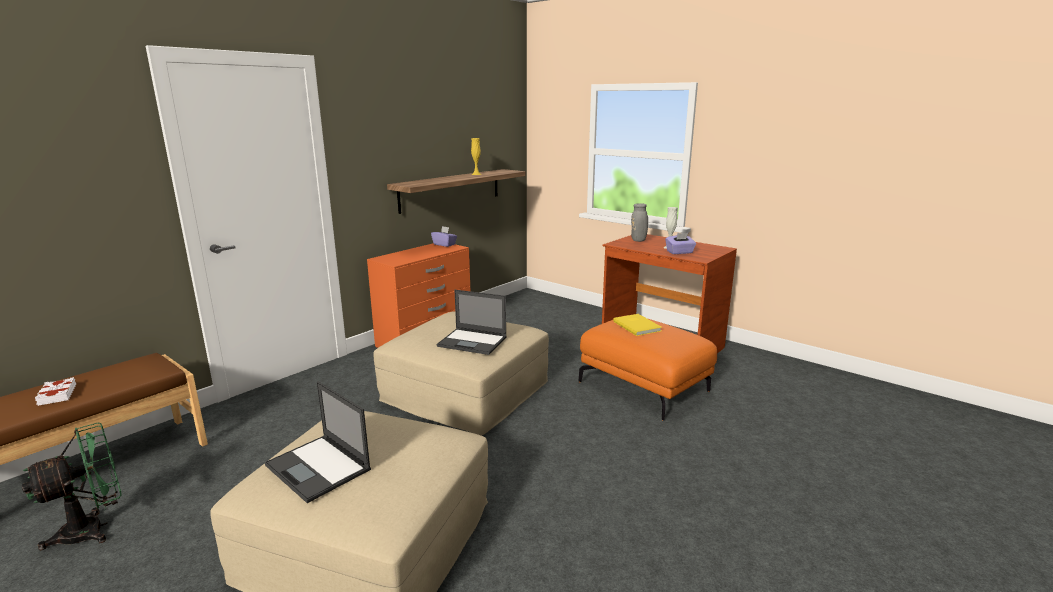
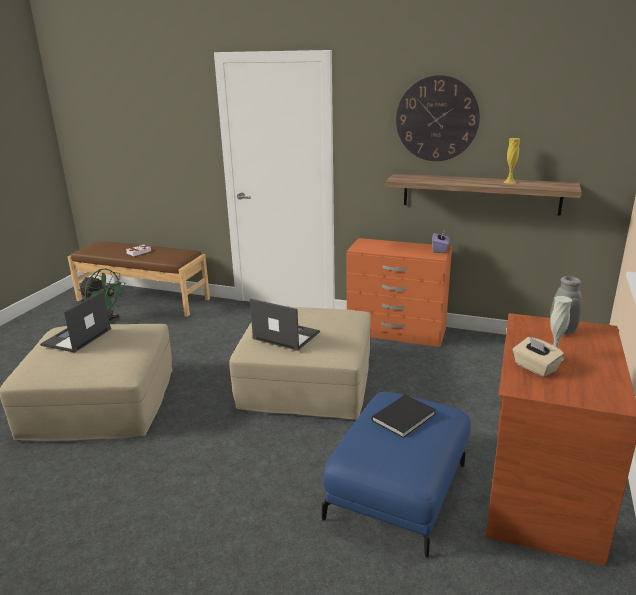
camera: 70 degrees right, 5 degrees up
laptop [436,290,507,355] -> laptop turned 120 degrees clockwise [250,299,320,351]
orange ottoman [579,315,717,420] -> blue ottoman [322,392,471,558]
yellow book [613,314,662,336] -> black book [372,395,436,438]
purple tissue box [665,233,696,254] -> beige tissue box [513,336,564,377]
none -> wall clock [396,75,480,161]

